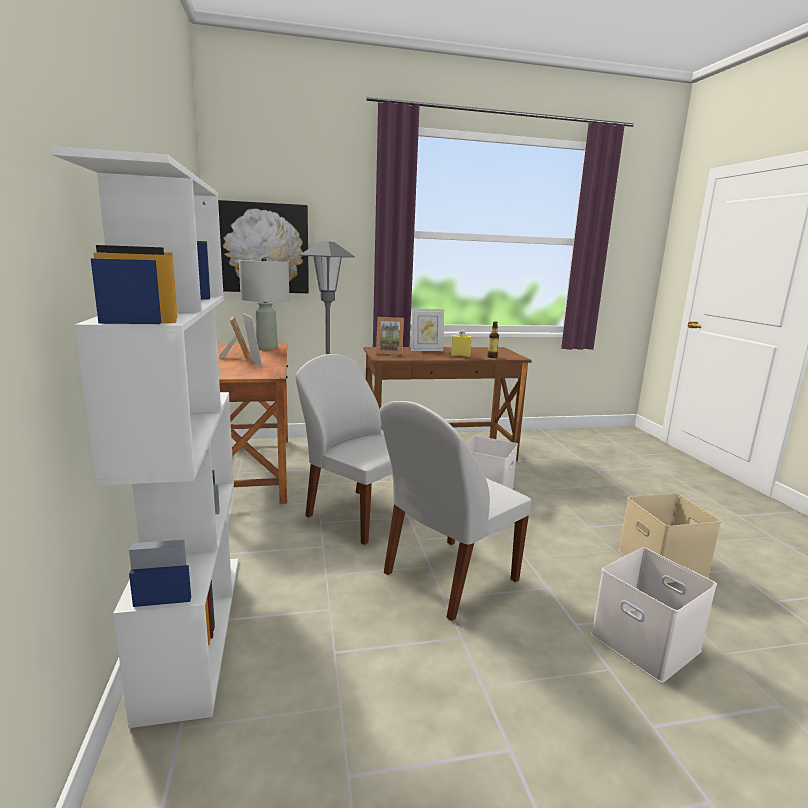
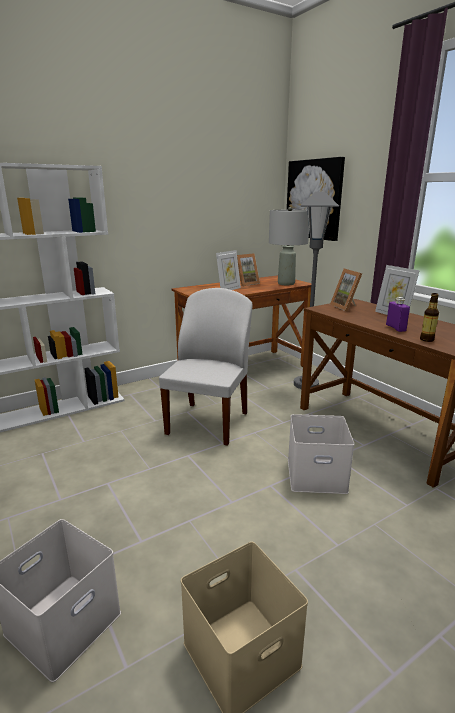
camera: 70 degrees right, 5 degrees up
white chair [379,401,531,621] -> none
yellow bottle [451,330,471,357] -> purple bottle [386,297,410,332]

